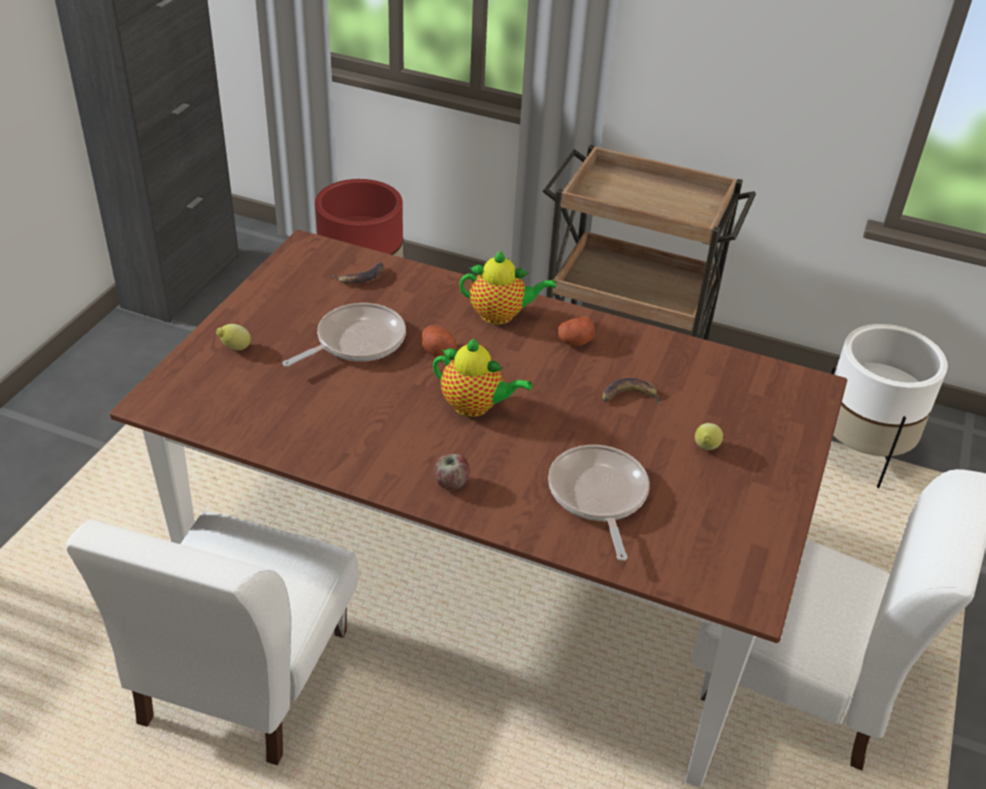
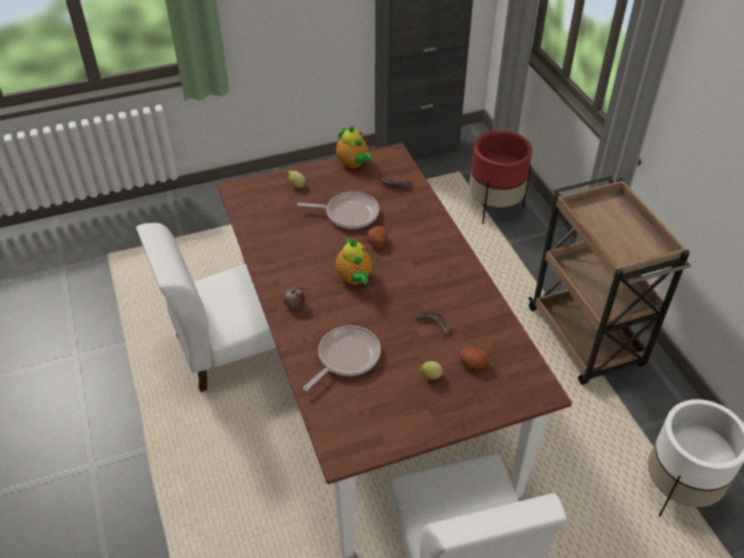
camera: 50 degrees right, 5 degrees up
teapot [459,250,556,324] -> teapot moved to [336,126,374,168]
potato [557,316,595,346] -> potato moved to [459,347,488,369]

